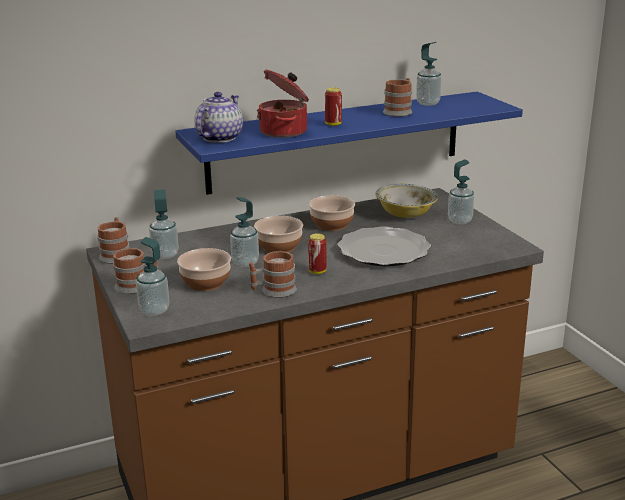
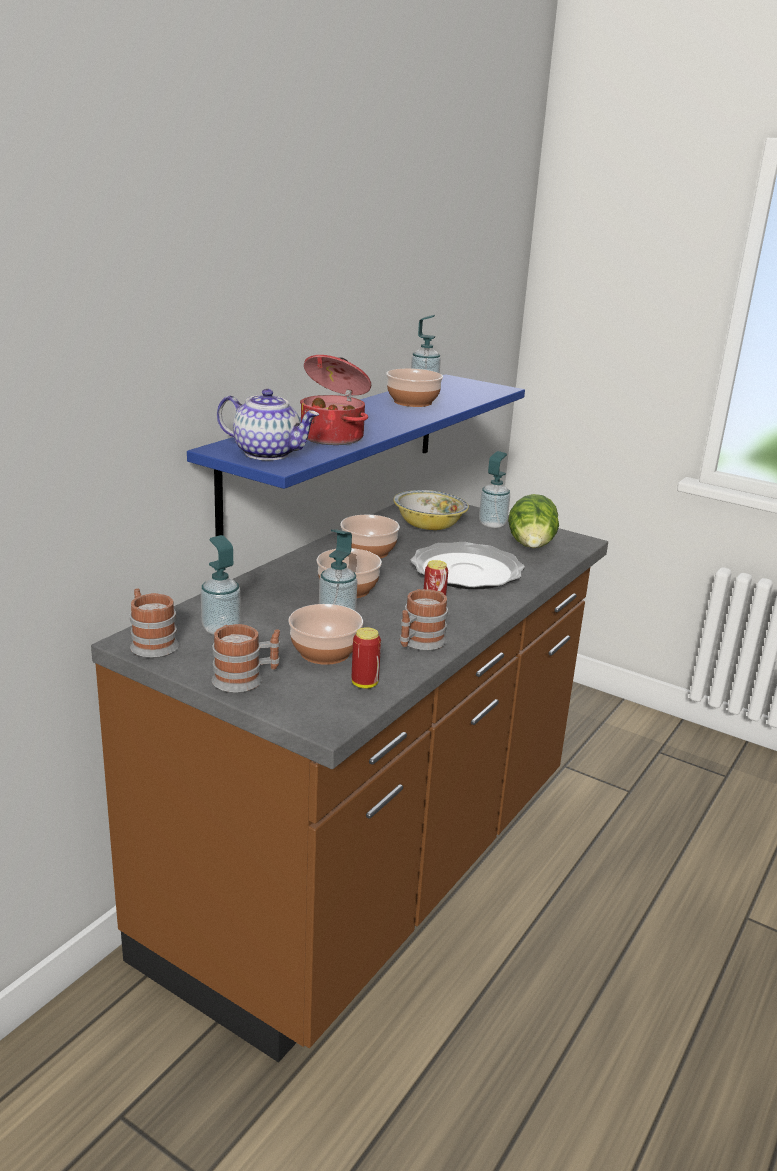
camera: 35 degrees left, 0 degrees up
soap dispenser [136,237,169,316] -> none
teapot [195,92,243,143] -> teapot turned 120 degrees clockwise [217,389,320,460]
can [325,88,342,126] -> can moved to [352,627,381,689]
mug [383,78,412,117] -> bowl [386,368,443,407]
none -> lettuce [508,494,559,548]

